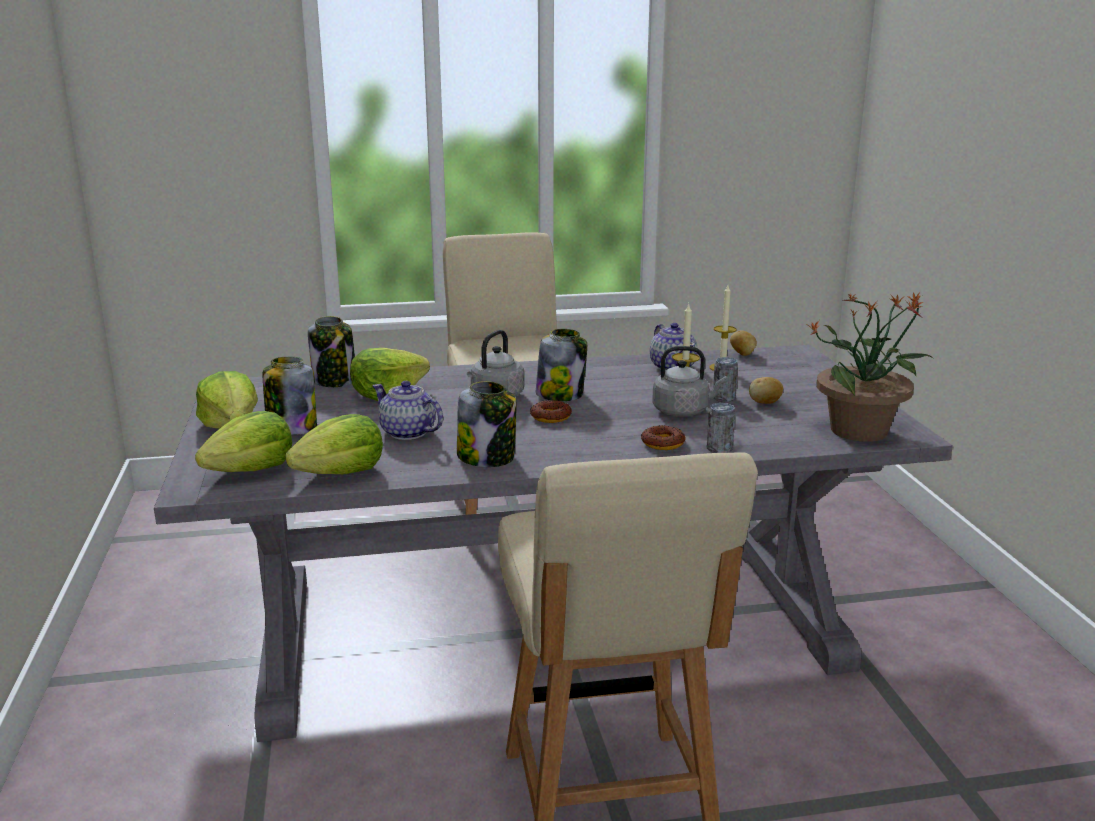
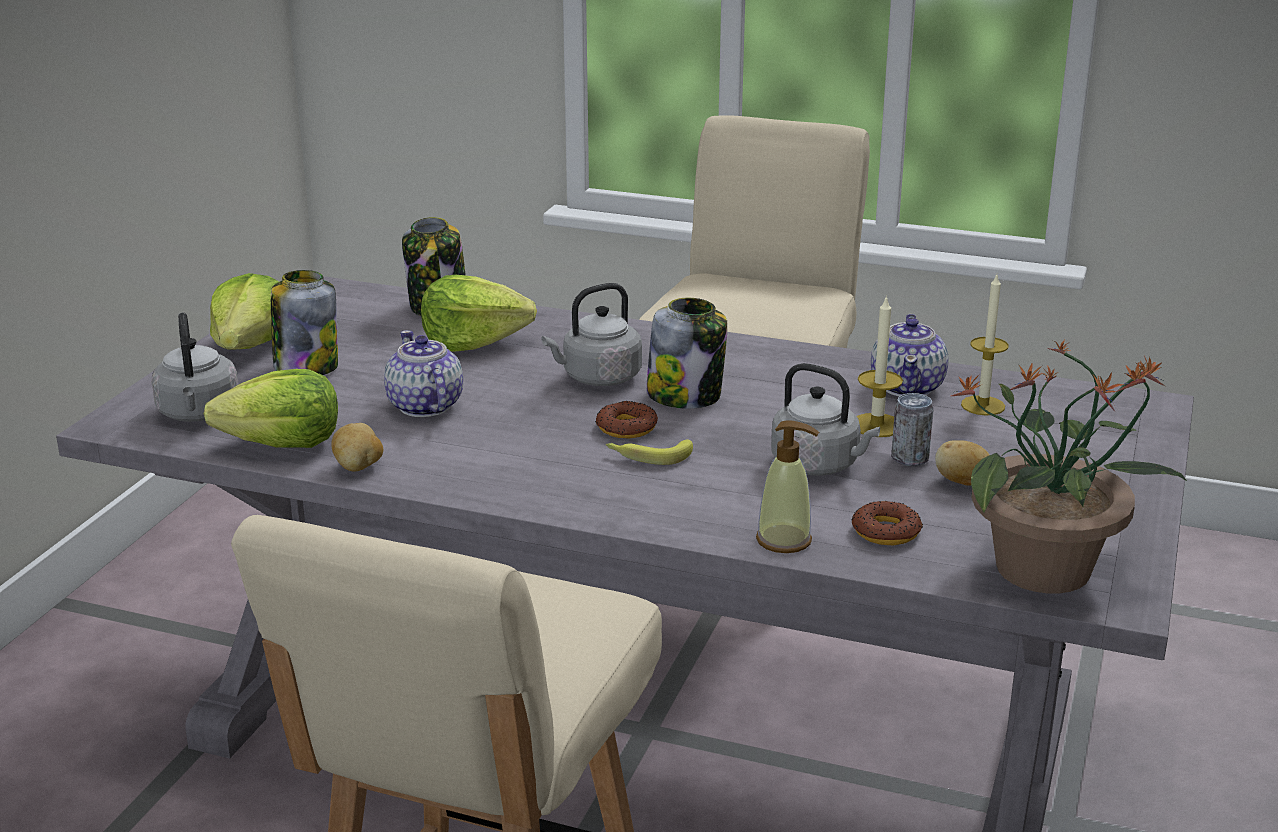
camera: 30 degrees right, 5 degrees up
lettuce [195,411,292,472] -> grey kettle [151,312,238,422]
jar [457,381,516,467] -> none
donut [641,425,686,450] -> donut moved to [852,501,923,545]
can [707,403,735,453] -> soap dispenser [756,420,819,553]
potato [730,330,757,356] -> potato moved to [331,423,383,471]
none -> banana [606,439,693,465]

